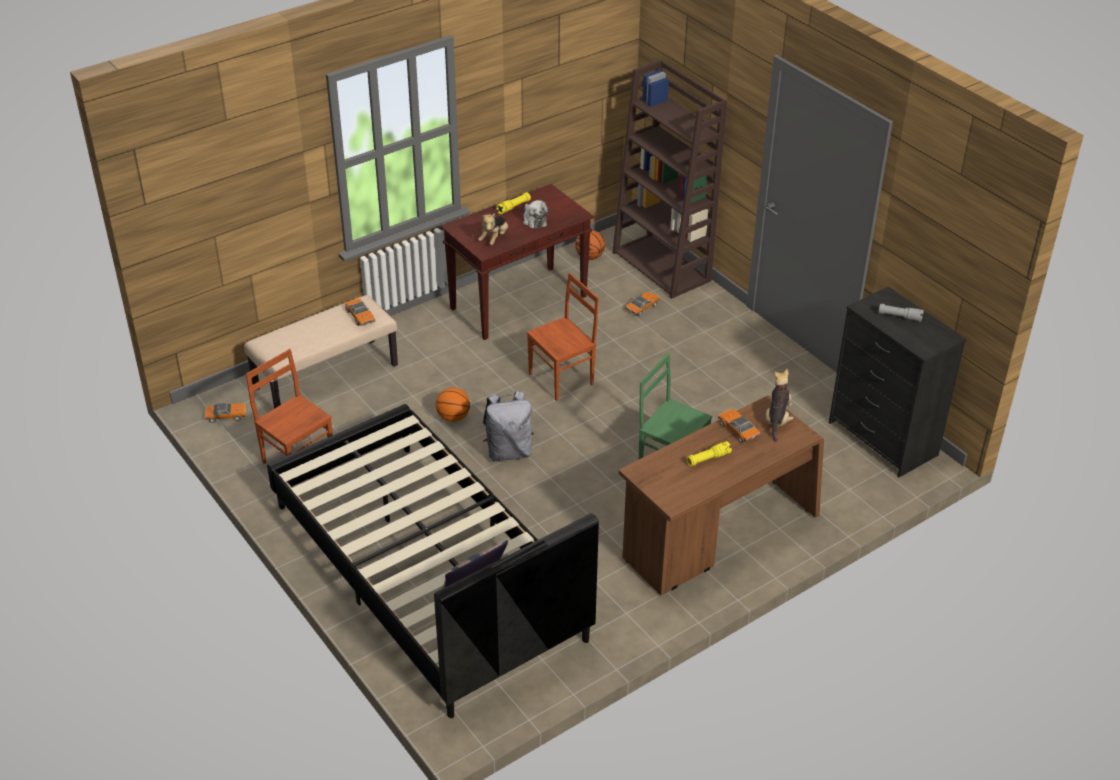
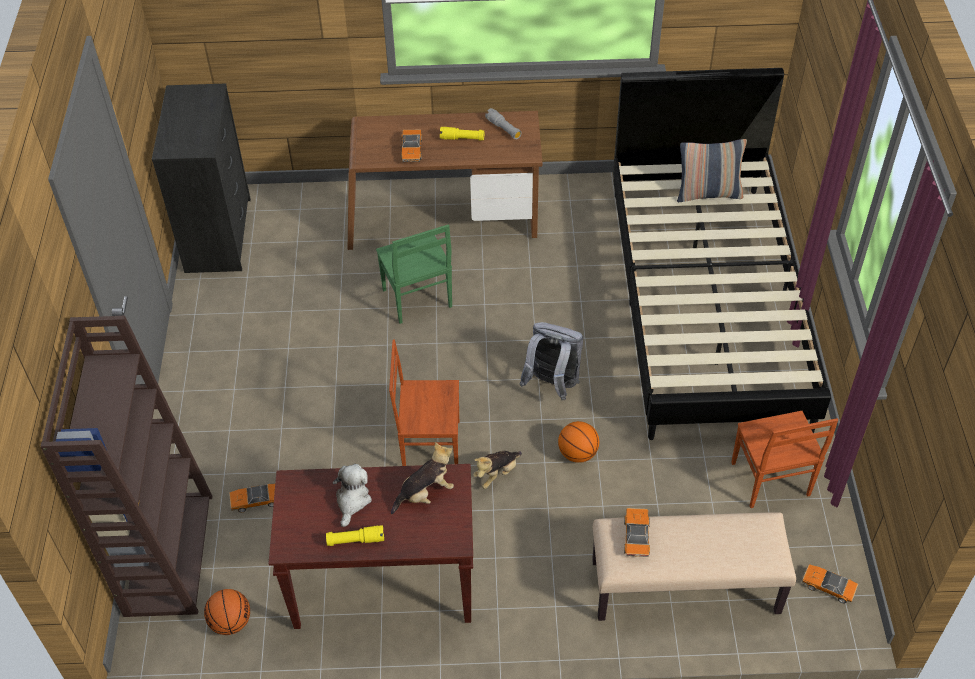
camera: 145 degrees left, 10 degrees up
plush toy [766,369,794,442] -> plush toy moved to [473,451,522,489]
grey flashlight [878,304,924,322] -> grey flashlight moved to [485,108,522,139]

